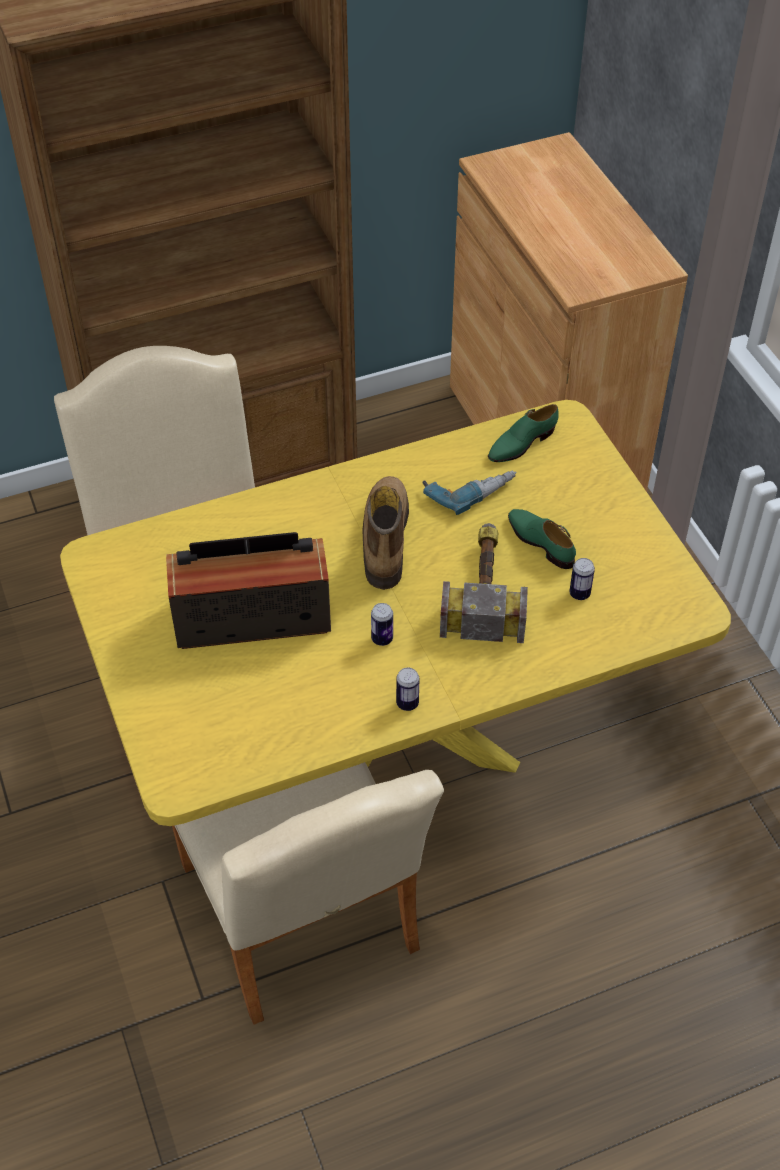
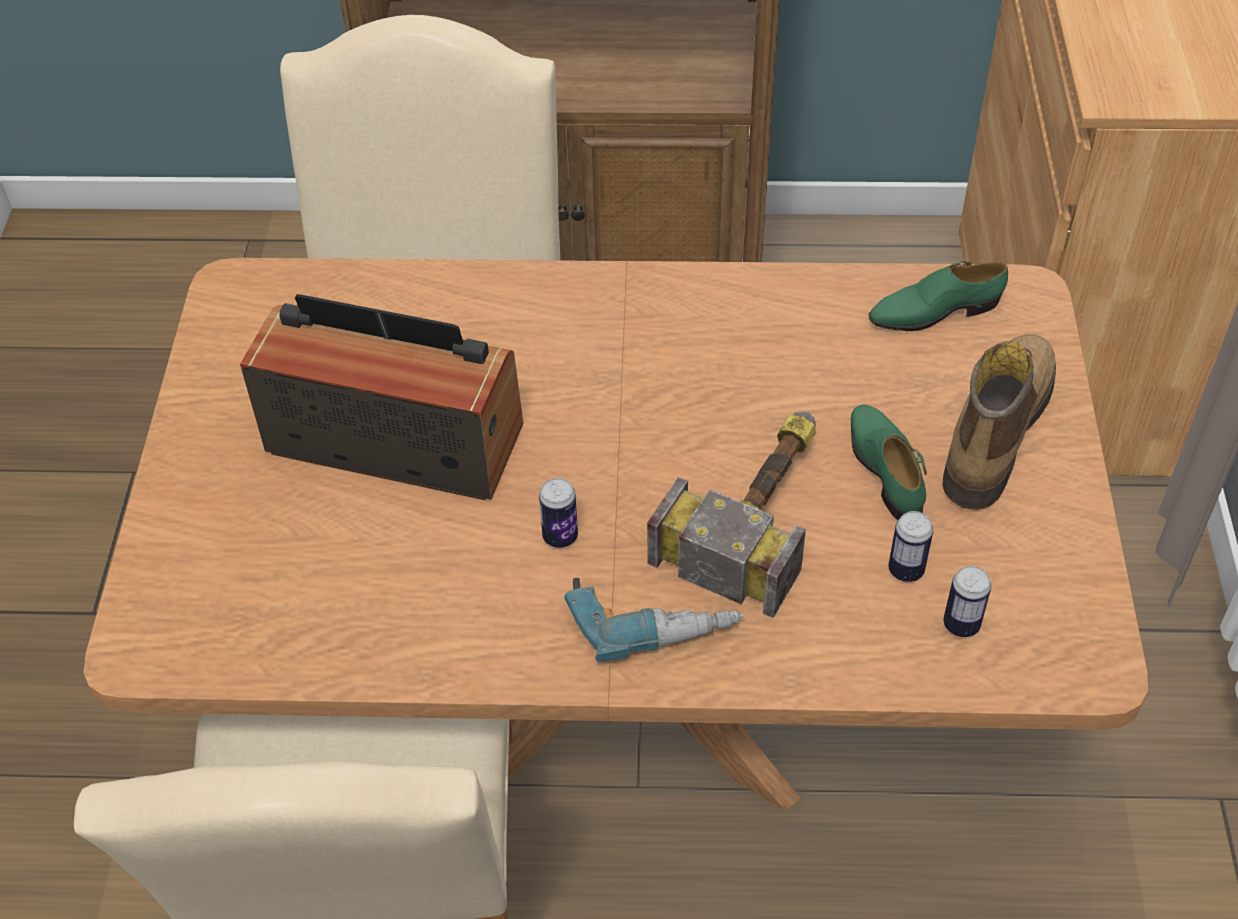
camera: 25 degrees right, 0 degrees up
yellow dining table [60,400,731,826] -> brown dining table [83,258,1148,811]
boot [362,476,409,590] -> boot moved to [942,334,1056,510]
can [396,668,419,711] -> can moved to [943,566,991,637]
power drill [422,470,517,515] -> power drill moved to [564,578,744,662]

